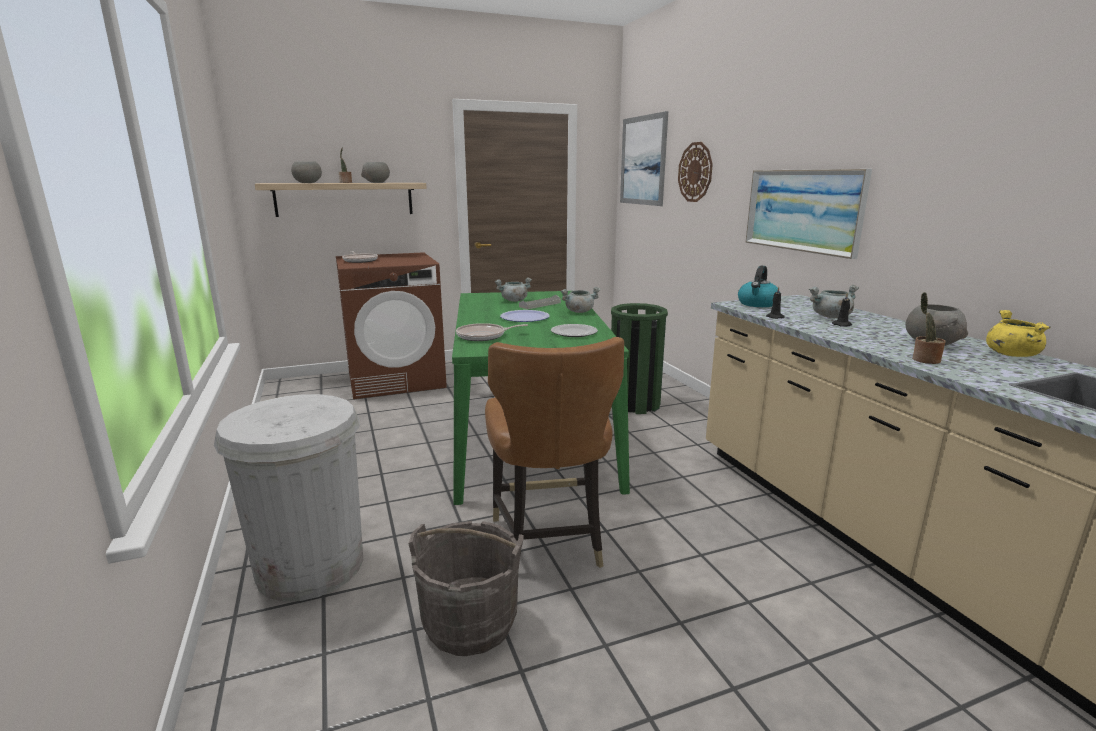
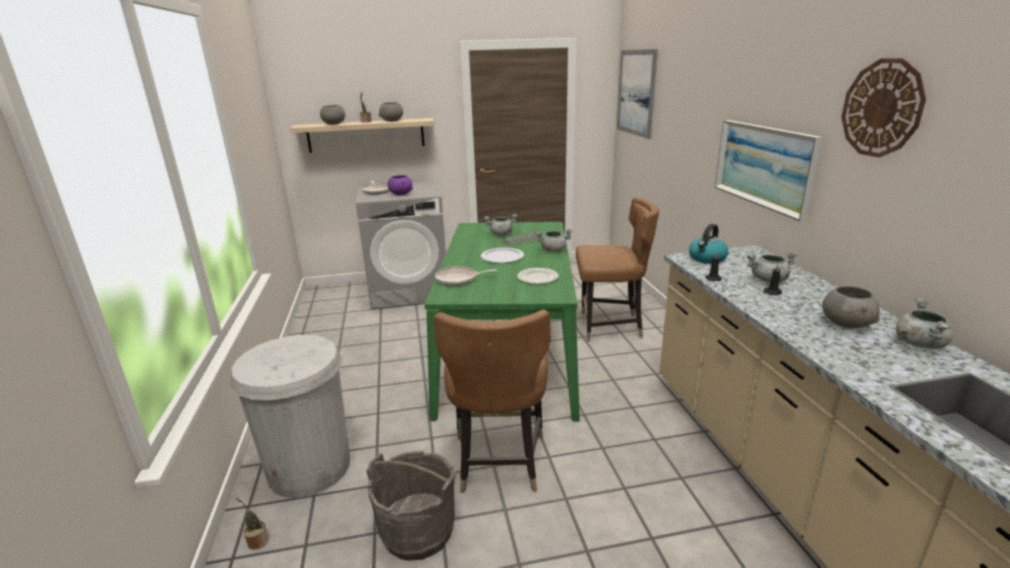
camera: 10 degrees right, 5 degrees up
brown washing machine [336,252,447,399] -> grey washing machine [356,179,446,310]
green trash can [611,303,668,414] -> brown chair [576,198,659,342]
wall clock [678,142,713,202] -> wall clock moved to [841,59,926,158]
potted plant [912,292,945,364] -> potted plant moved to [236,498,269,550]
yellow cooking pot [986,310,1051,357] -> grey cooking pot [896,298,953,349]
none -> purple bowl [388,175,413,195]

